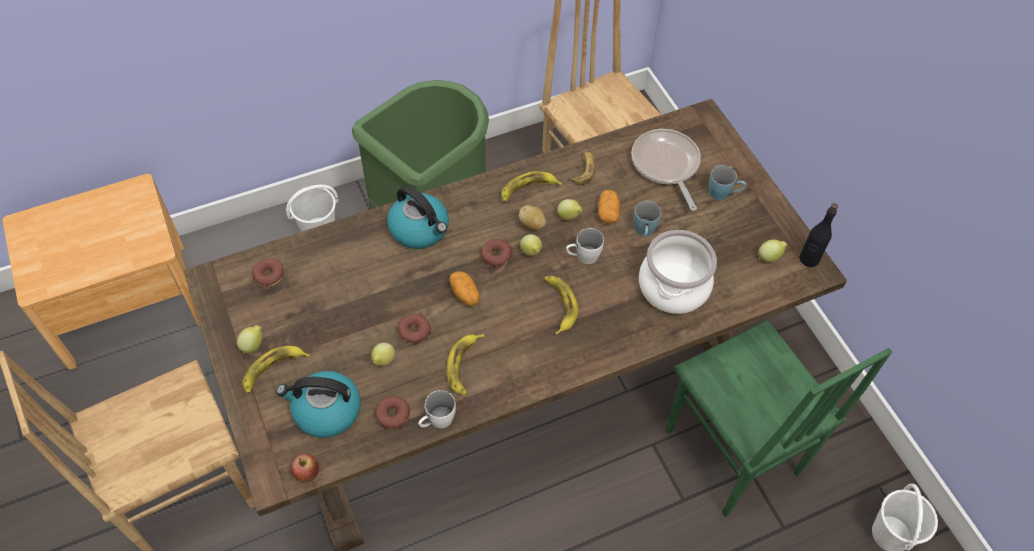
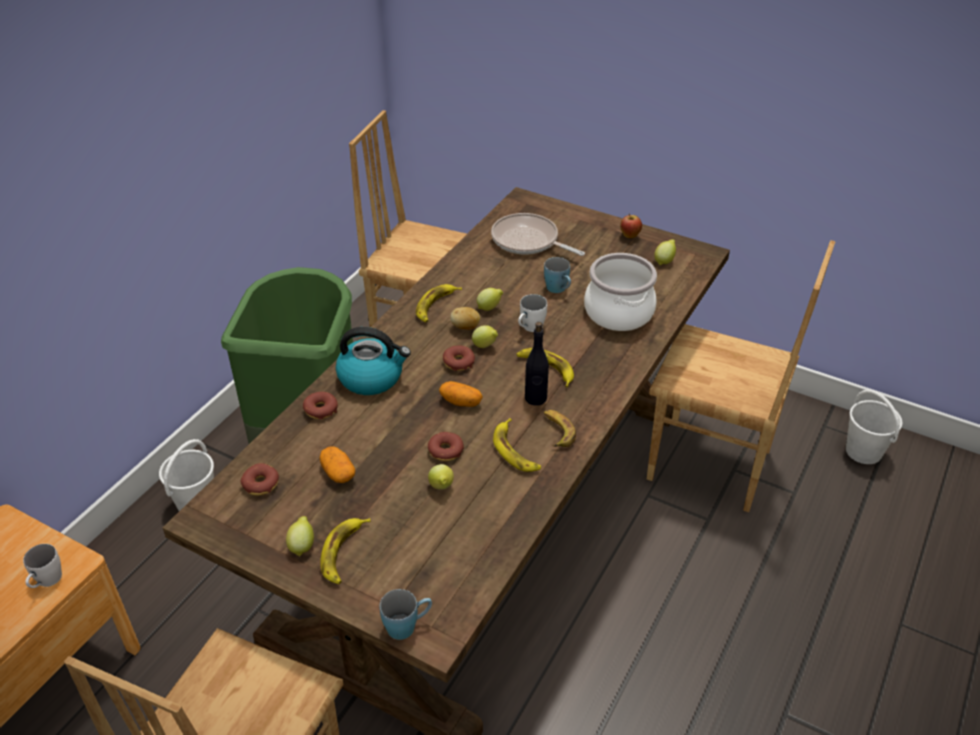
camera: 35 degrees left, 15 degrees down
kettle [276,371,361,438] -> none
apple [291,454,319,482] -> apple moved to [620,214,642,238]
donut [375,396,410,429] -> donut moved to [303,392,338,419]
white mug [418,390,456,428] -> white mug moved to [23,544,62,588]
banana [568,151,595,185] -> banana moved to [543,410,576,447]
potato [598,190,620,223] -> potato moved to [319,446,355,483]
green chair [665,320,892,517] -> brown chair [647,240,835,512]
blue mug [709,165,746,200] -> blue mug moved to [380,589,432,640]
black bottle [799,203,838,267] -> black bottle moved to [525,322,549,406]

